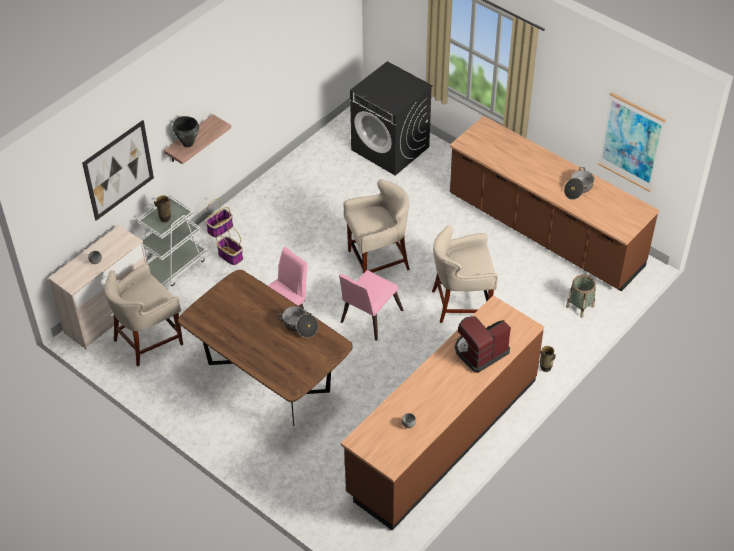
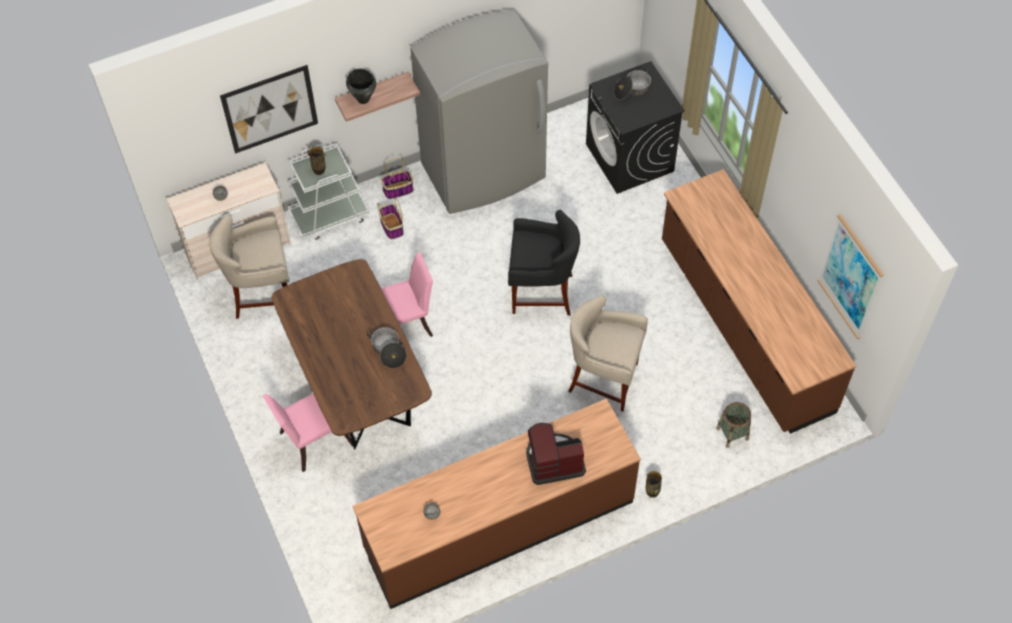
camera: 25 degrees right, 10 degrees up
pink chair [339,270,403,341] -> pink chair moved to [262,394,353,472]
beige stool [344,179,410,274] -> black stool [508,210,580,316]
cooking pot [564,167,594,200] -> cooking pot moved to [614,67,651,100]
none -> grey fridge [410,10,548,214]

